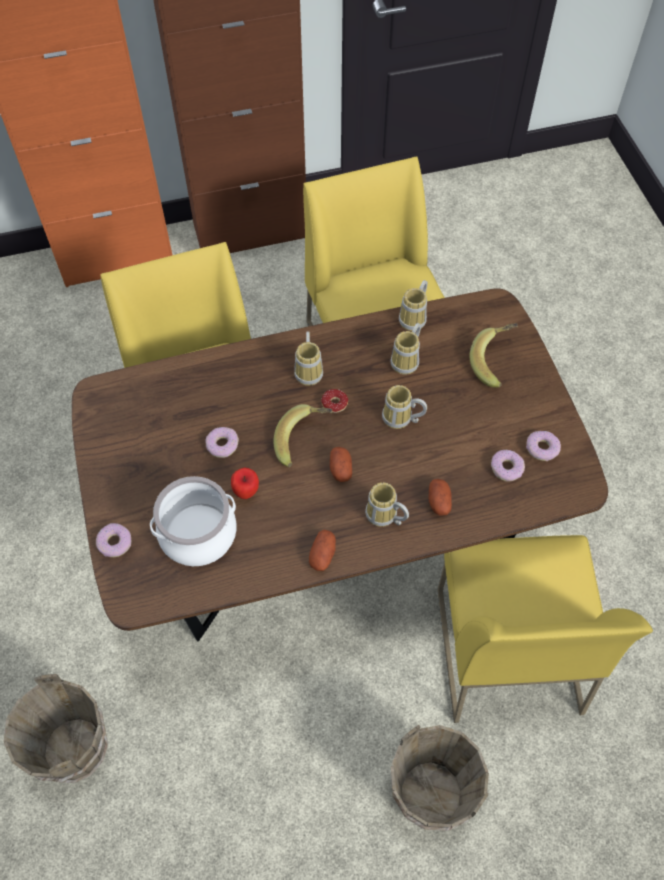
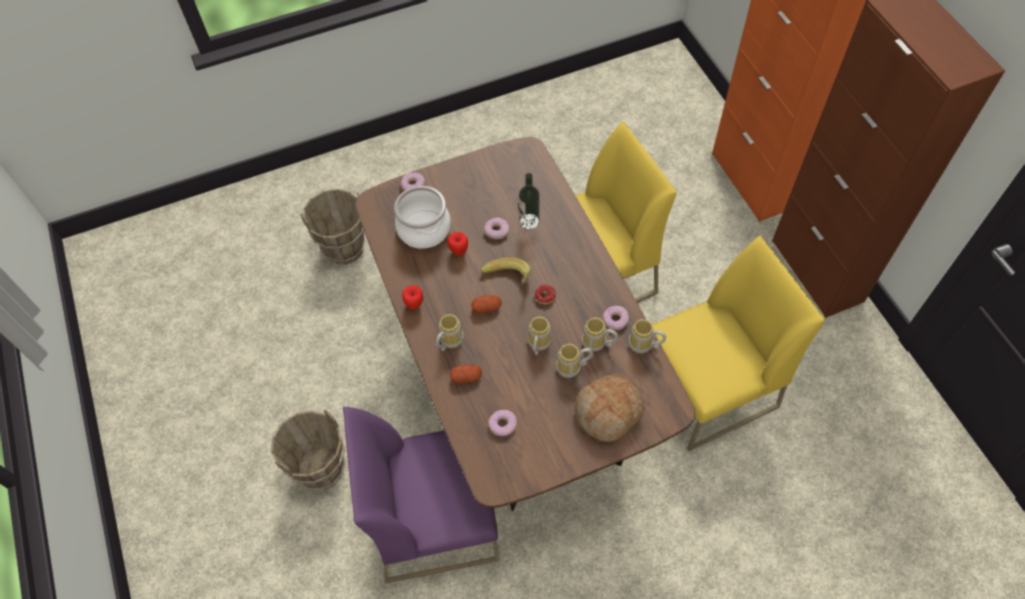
camera: 85 degrees right, 0 degrees up
mug [294,331,323,386] -> mug moved to [556,344,593,378]
potato [309,530,336,571] -> apple [402,285,423,310]
yellow chair [437,535,653,723] -> purple chair [343,407,499,583]
banana [470,323,518,388] -> bread [575,374,645,442]
donut [526,431,561,461] -> donut moved to [603,306,629,330]
none -> bottle [519,173,540,230]

